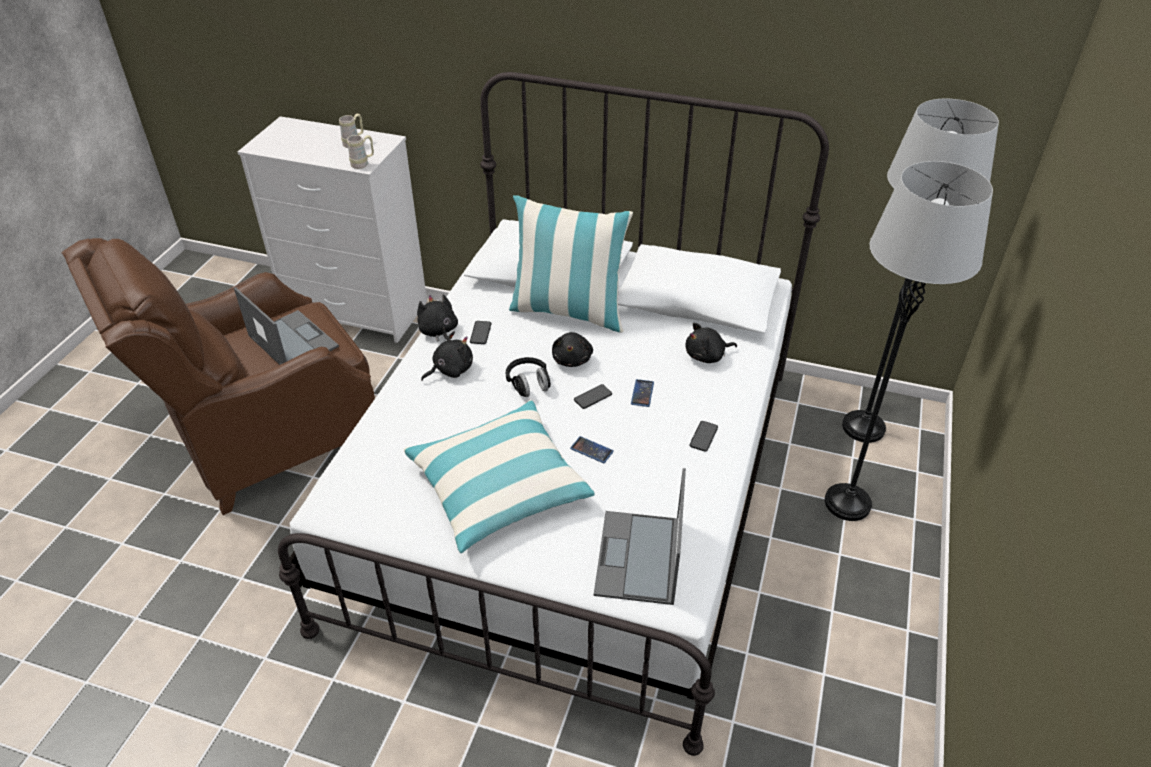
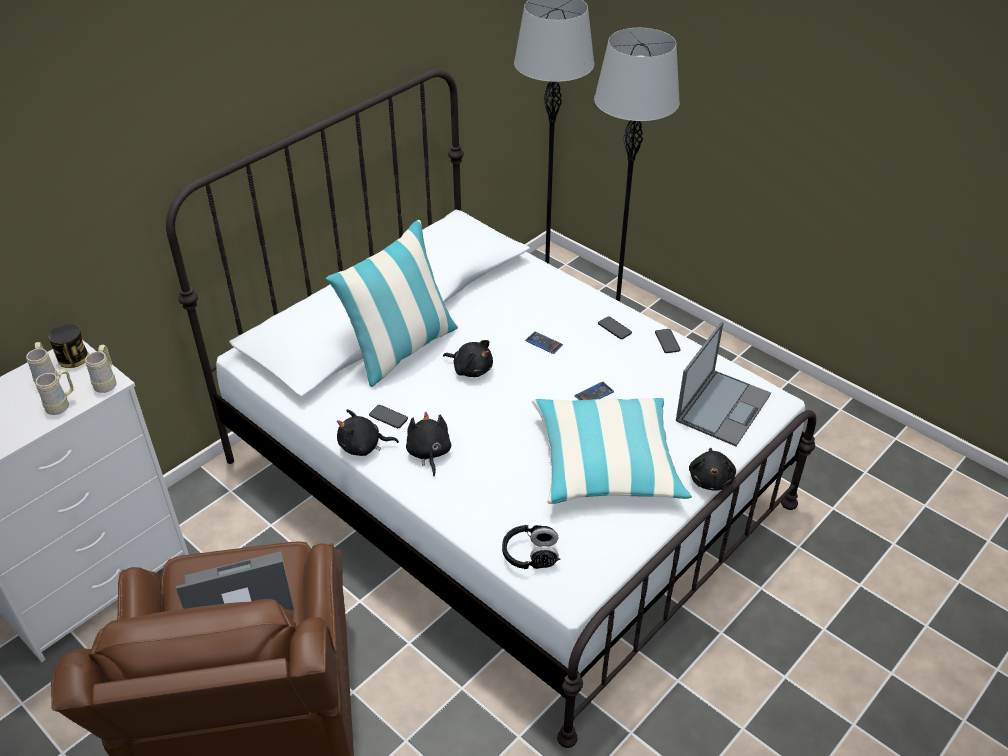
camera: 65 degrees left, 0 degrees up
black headphones [506,357,551,397] -> black headphones moved to [502,525,560,569]
phone [574,384,612,409] -> phone moved to [655,329,680,353]
laptop [594,468,686,605] -> laptop turned 90 degrees counterclockwise [676,322,771,446]
black plush toy [685,323,737,363] -> black plush toy moved to [689,448,736,491]
none -> beige mug [36,369,74,415]
none -> can [49,324,89,368]

